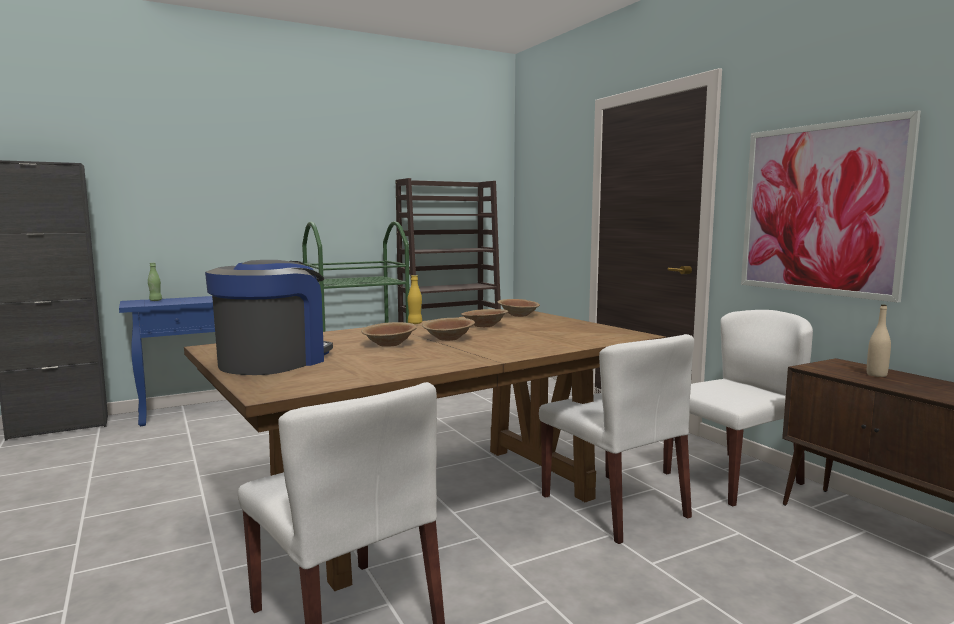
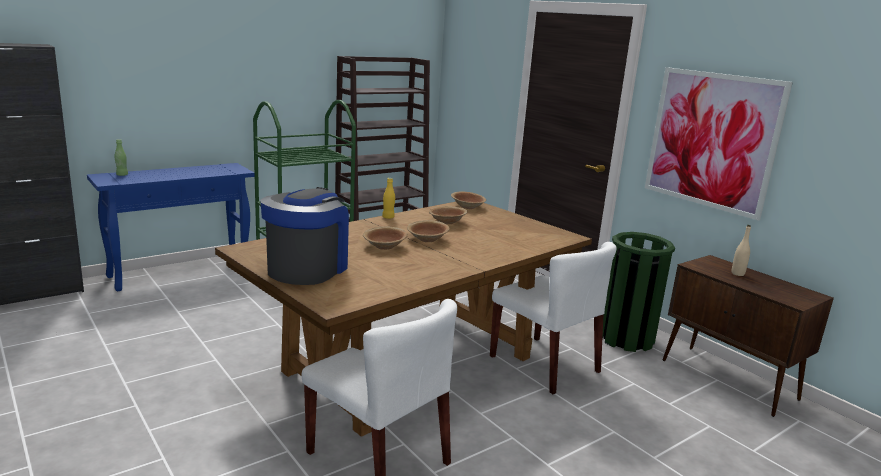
camera: 10 degrees left, 10 degrees up
white chair [663,310,813,507] -> green trash can [602,232,675,352]

